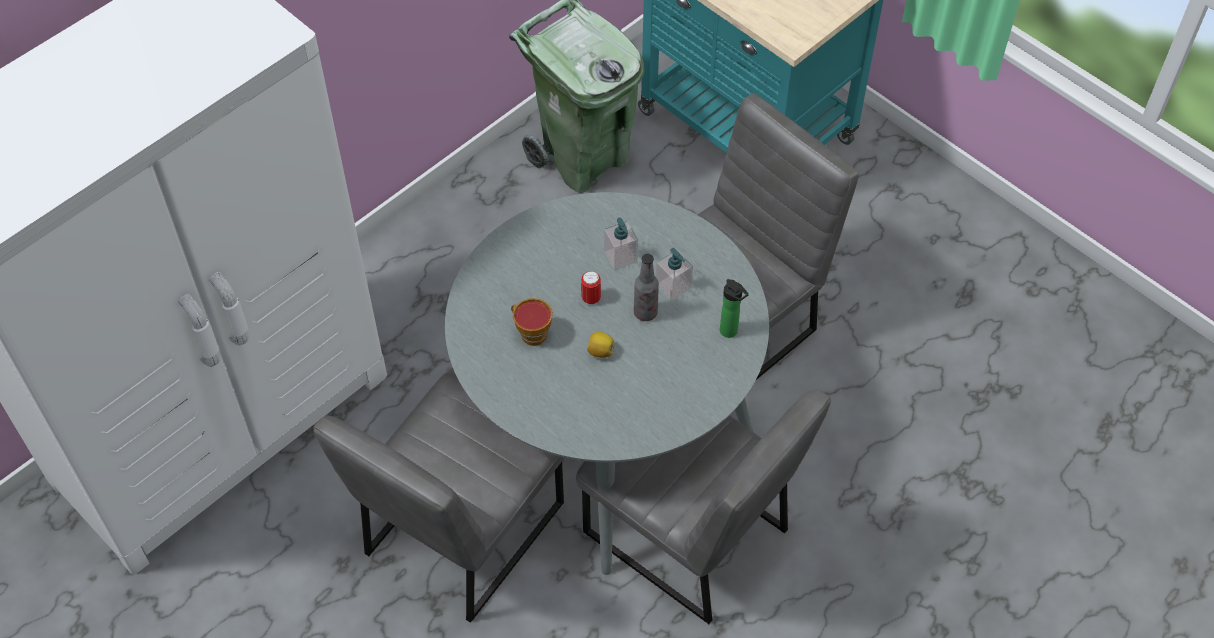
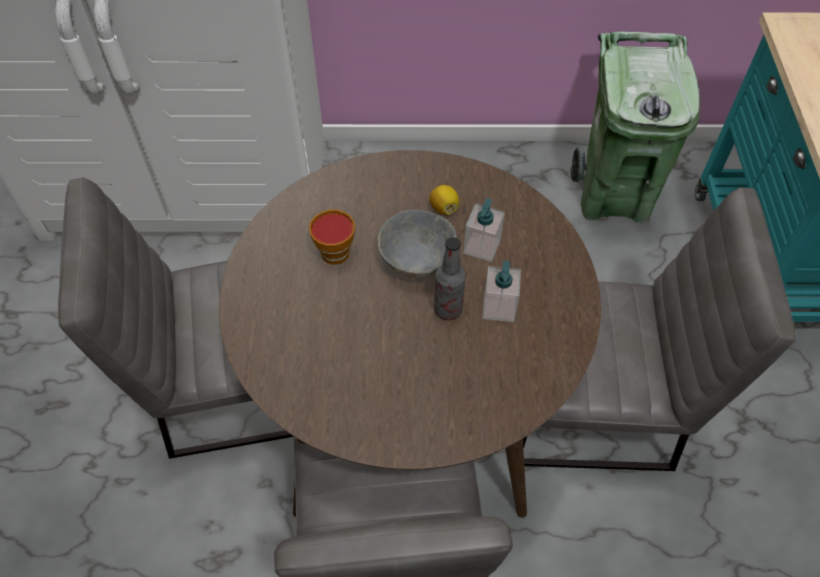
camera: 45 degrees right, 0 degrees up
grey dining table [445,192,769,575] -> brown dining table [219,150,601,518]
can [581,271,601,305] -> grey bowl [378,210,457,278]
lemon [587,332,614,358] -> lemon moved to [429,185,459,215]
bottle [720,279,749,338] -> none

